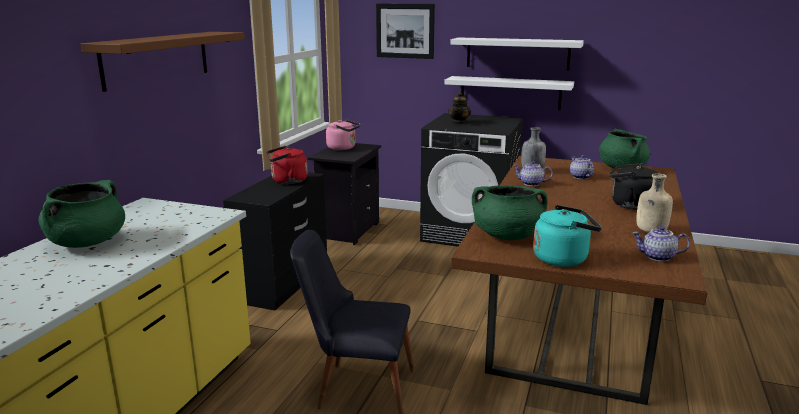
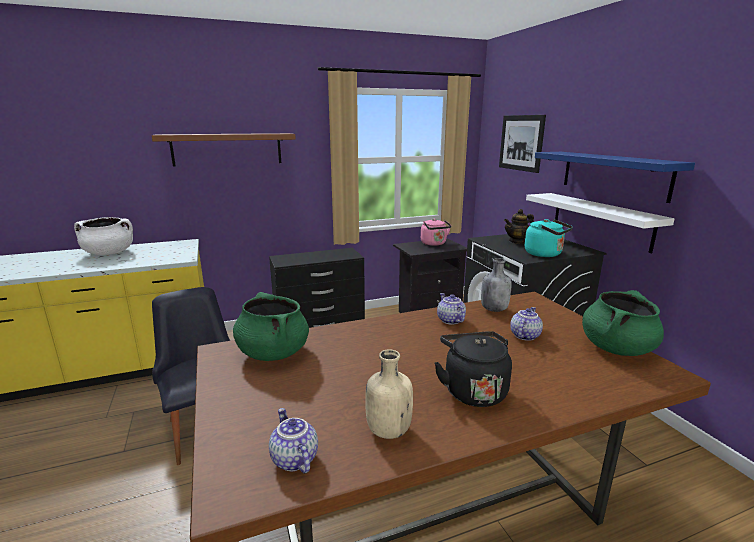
camera: 50 degrees right, 0 degrees up
green cooking pot [38,180,125,248] -> white cooking pot [74,217,133,255]
red kettle [266,146,308,184] -> none
white shelf [450,37,584,71] -> blue shelf [535,152,695,203]
turquoise kettle [533,205,602,267] -> turquoise kettle moved to [525,219,573,257]

